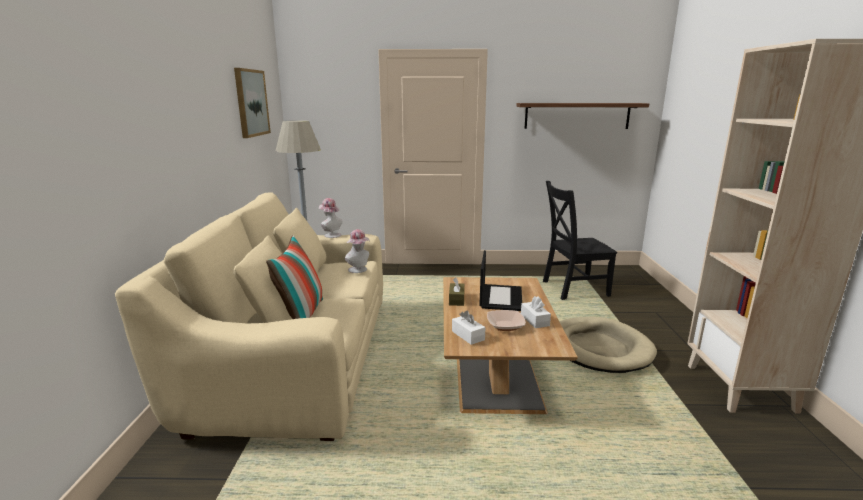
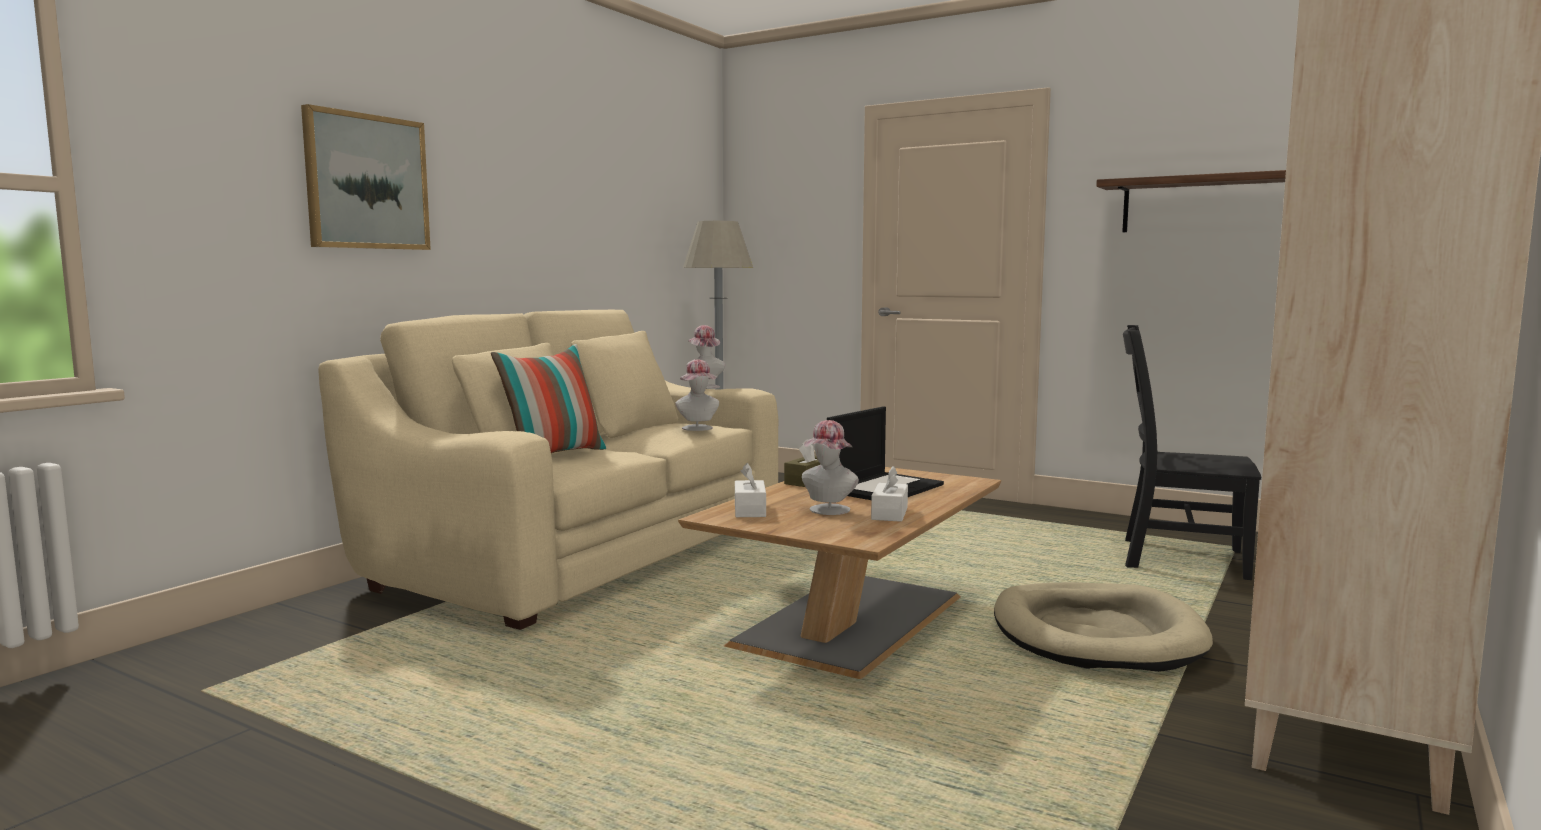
camera: 30 degrees right, 10 degrees down
picture [234,68,271,138] -> picture moved to [301,104,431,250]
bowl [487,310,526,331] -> hat [802,420,859,515]

